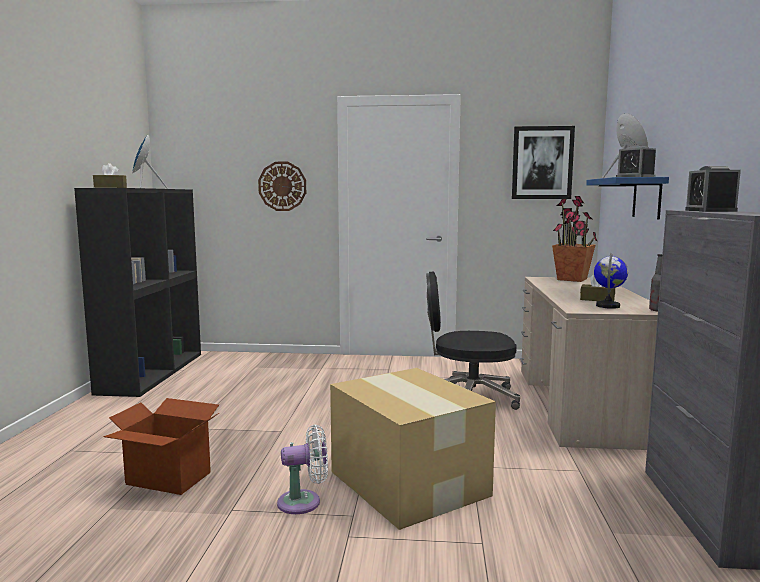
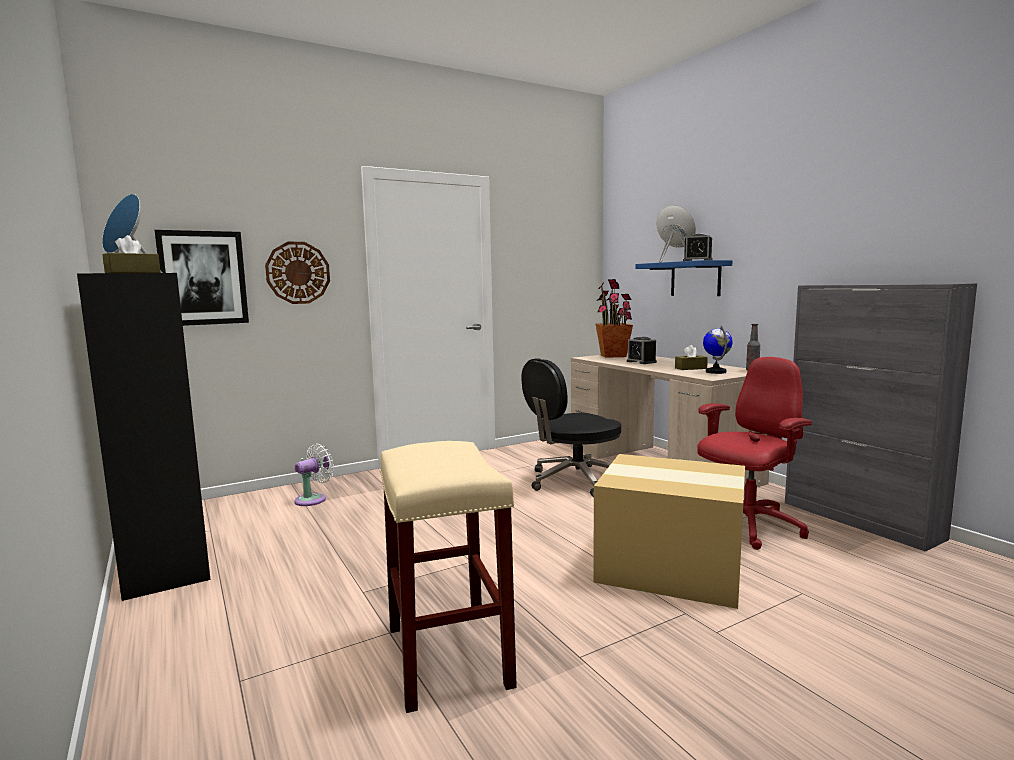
camera: 35 degrees left, 0 degrees up
cardboard box [103,398,219,495] -> beige stool [380,441,517,713]
white fan [277,425,328,514] -> white fan moved to [294,443,334,506]
picture [512,126,575,199] -> picture moved to [155,230,249,326]
alarm clock [685,166,741,212] -> alarm clock moved to [627,337,657,364]
none -> red office chair [697,357,812,550]

